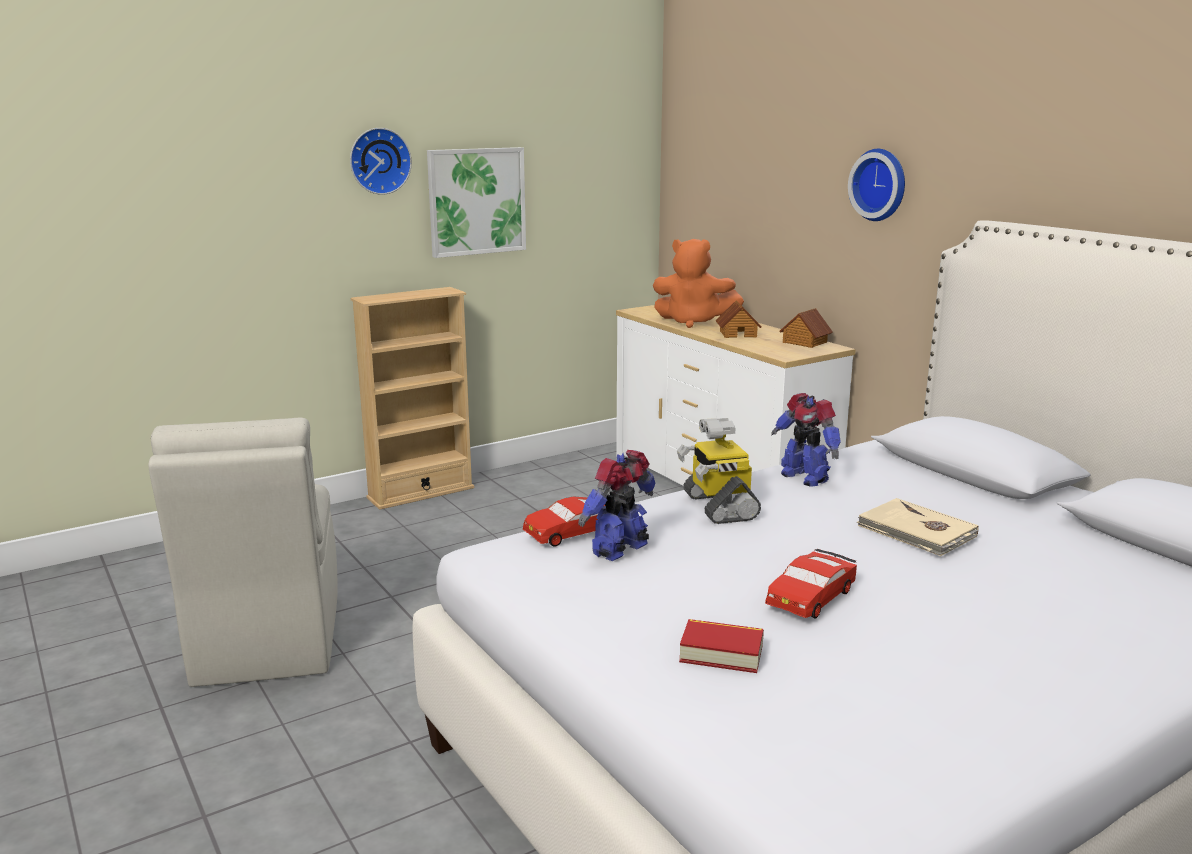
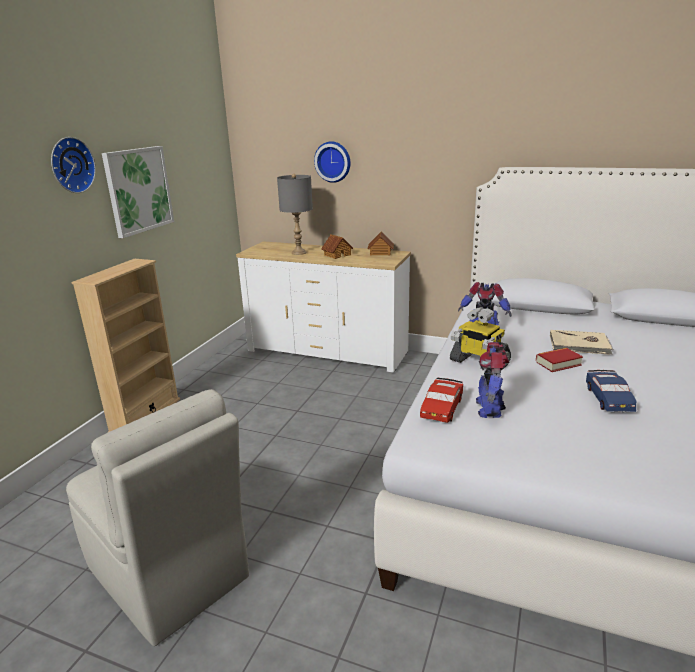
camera: 35 degrees left, 5 degrees up
orange plush toy [653,239,744,328] -> grey table lamp [277,174,313,255]
book [679,619,764,673] -> book moved to [536,348,583,372]
red toy car [765,549,857,619] -> blue toy car [586,370,637,412]
wall clock [848,149,905,221] -> wall clock moved to [314,141,350,183]

